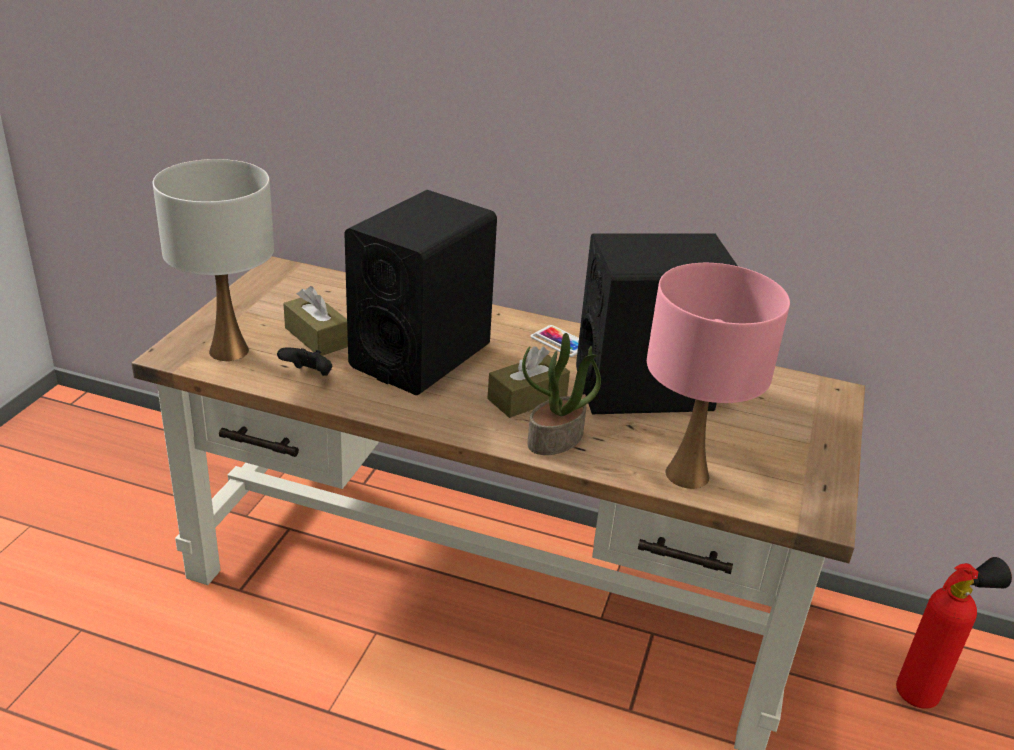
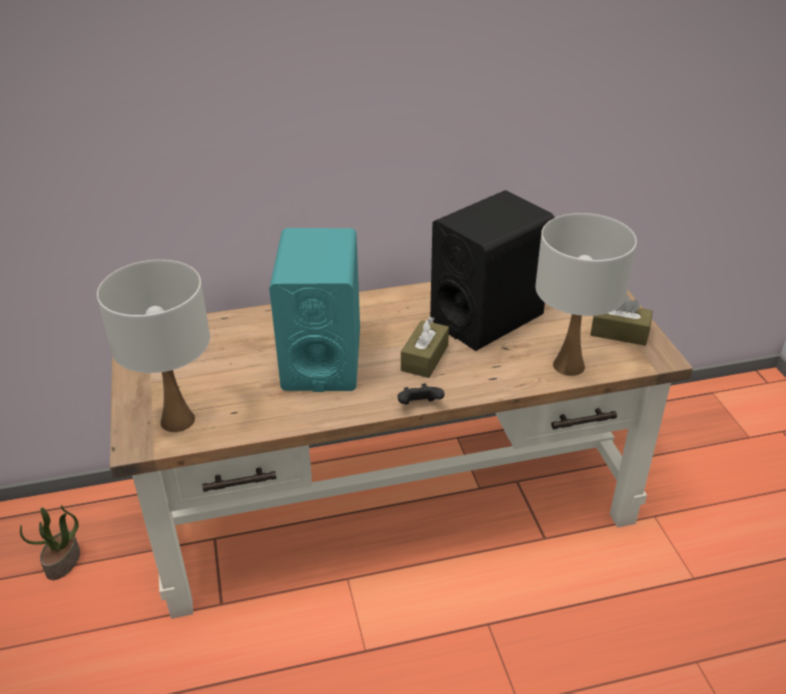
camera: 30 degrees left, 5 degrees up
black game controller [277,347,332,376] -> black game controller moved to [398,384,445,404]
brown tissue box [283,286,348,356] -> brown tissue box moved to [591,295,653,346]
black speaker [344,190,497,395] -> turquoise speaker [269,228,360,392]
potted plant [522,333,601,455] -> potted plant moved to [20,505,80,580]
phone [531,325,579,357] -> none
pink table lamp [647,263,790,489] -> white table lamp [535,213,637,376]
fire extinguisher [896,557,1012,709] -> none

